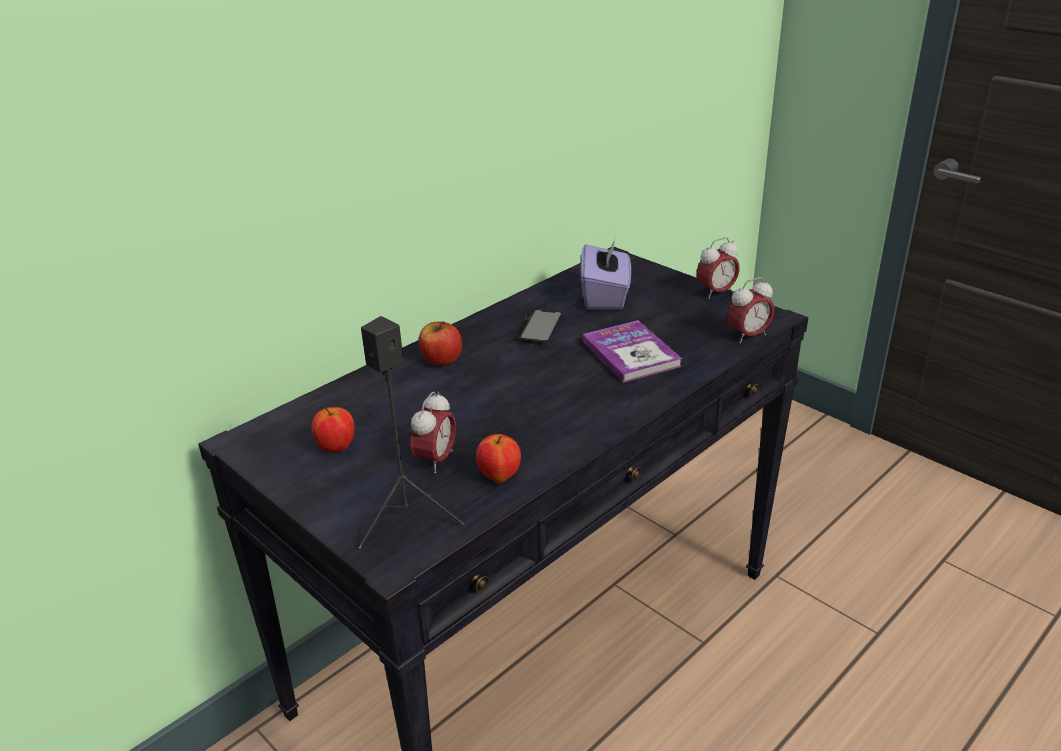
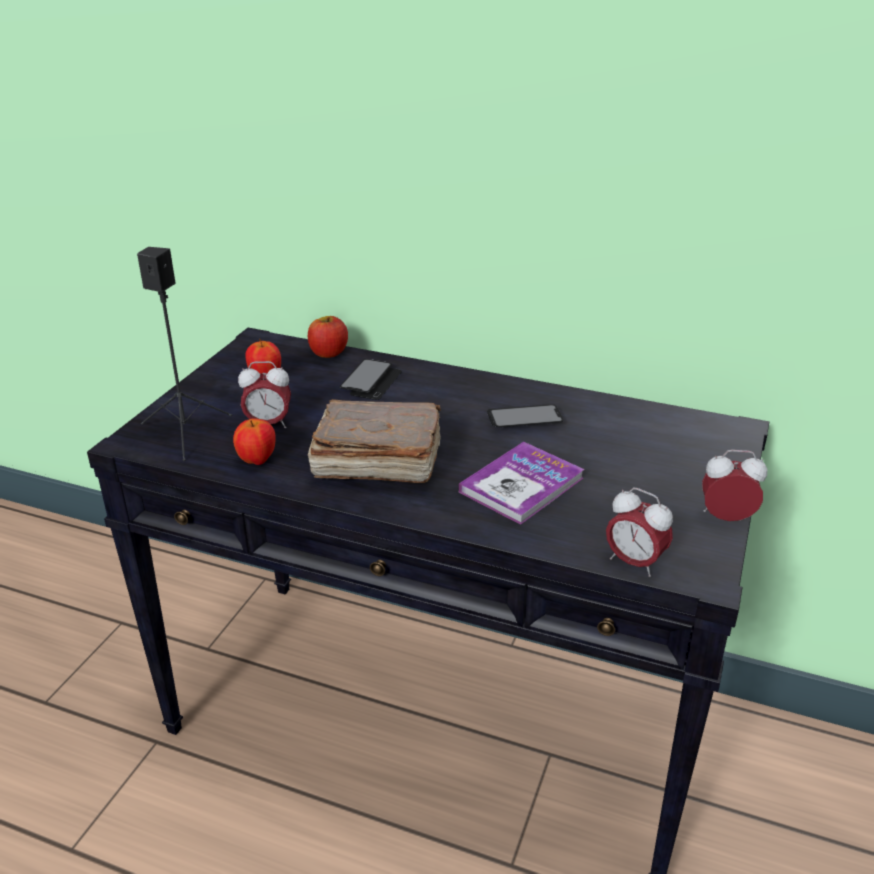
camera: 65 degrees right, 0 degrees up
apple [419,321,462,366] -> apple moved to [308,316,348,358]
purple tissue box [581,239,631,310] -> none
alarm clock [697,237,740,299] -> alarm clock turned 150 degrees clockwise [702,450,767,521]
none -> brown book [308,399,441,483]
none -> phone [340,359,402,400]

